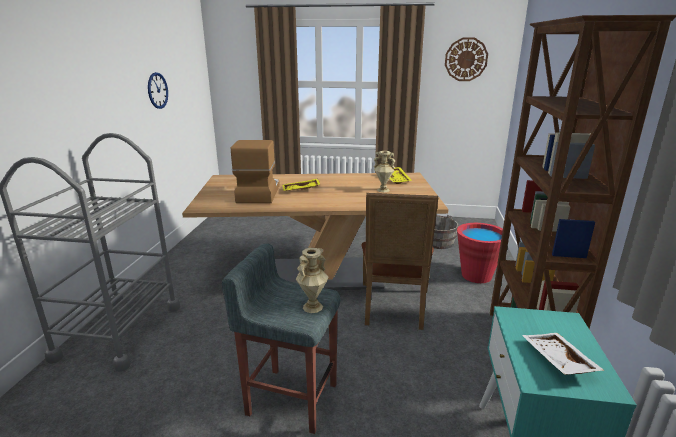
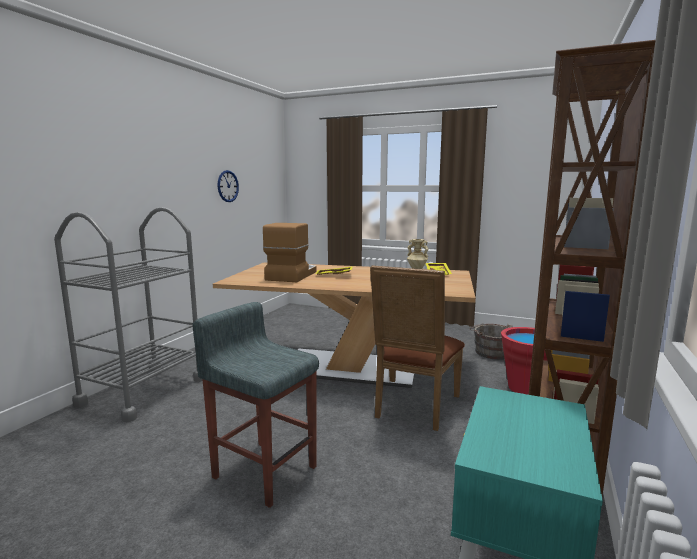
camera: 15 degrees right, 10 degrees down
beige vase [296,248,329,313] -> none
wall clock [445,37,488,81] -> none
white tray [522,333,605,375] -> none

